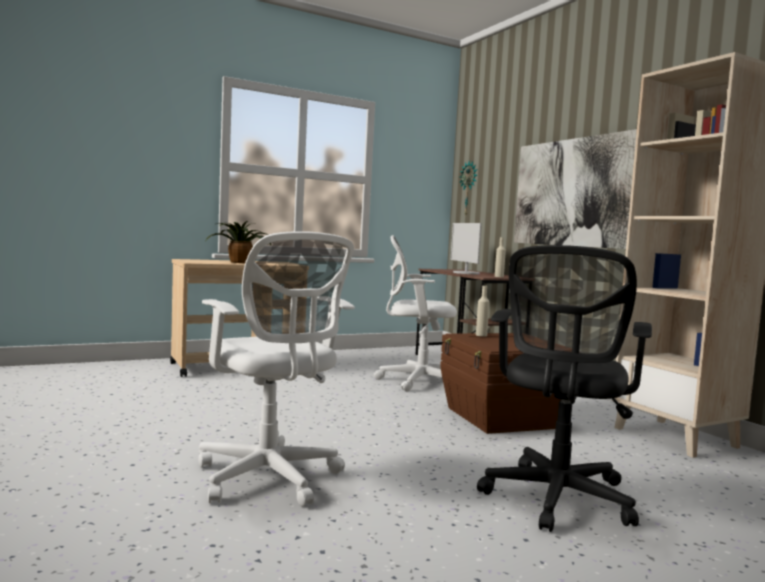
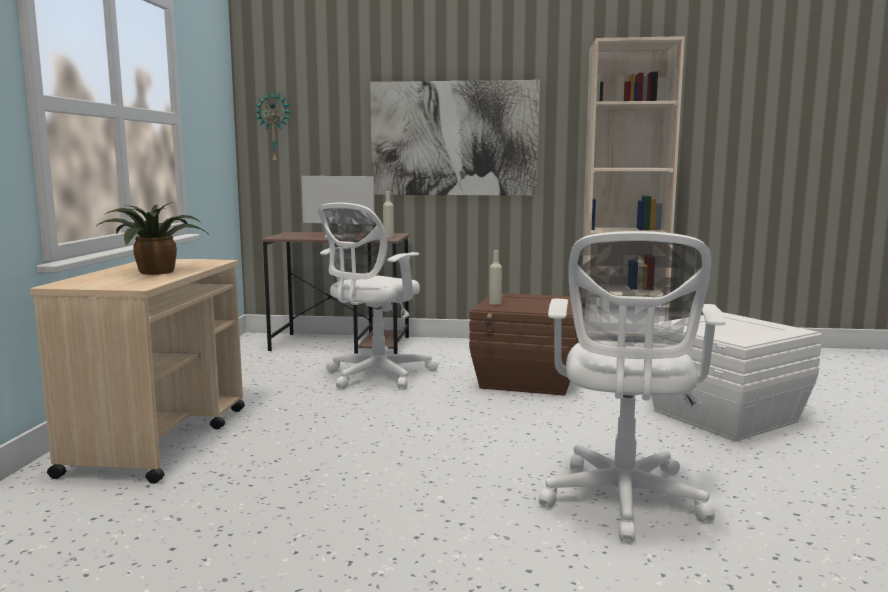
camera: 55 degrees left, 5 degrees up
white office chair [198,231,355,507] -> white office chair turned 105 degrees clockwise [539,231,726,542]
black office chair [477,245,652,532] -> white storage box [651,312,823,442]

